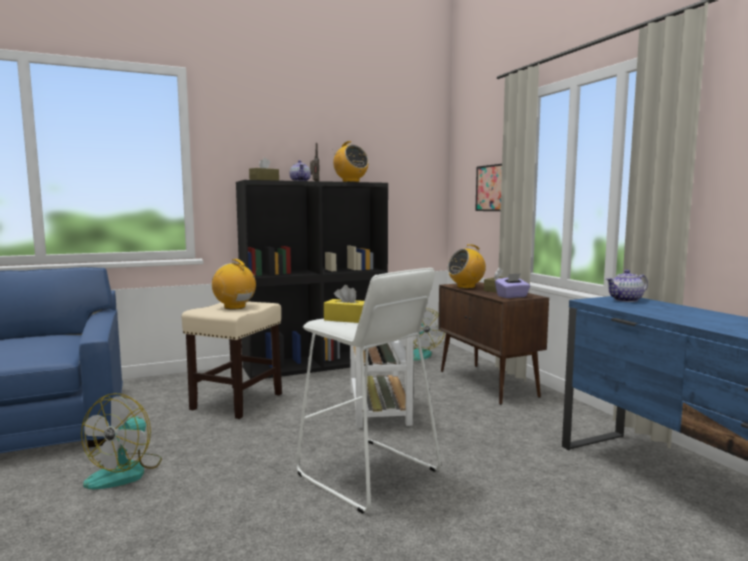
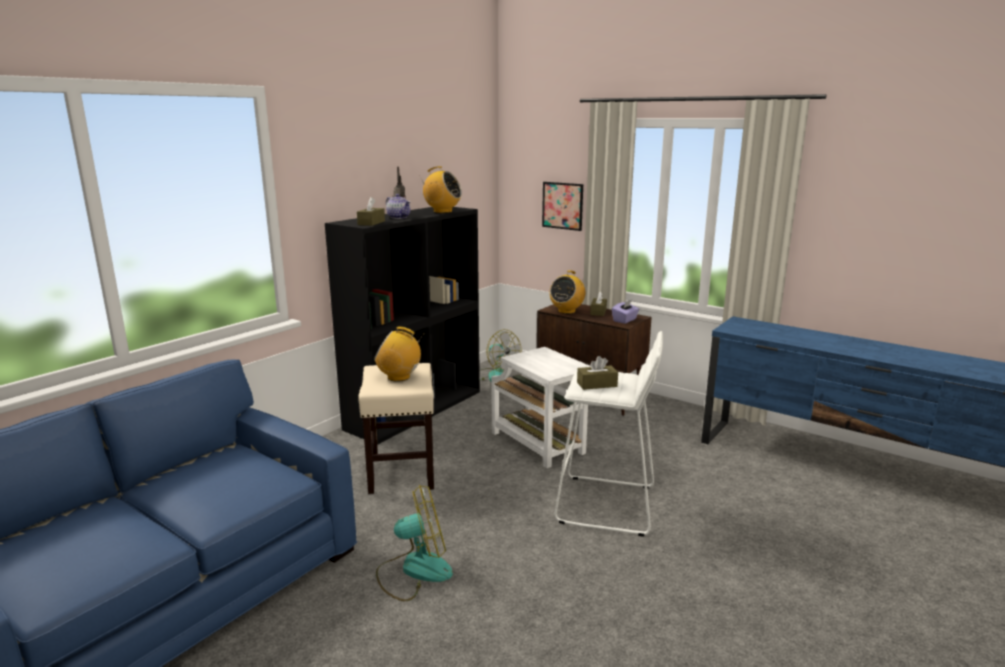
camera: 30 degrees left, 10 degrees up
fan [81,393,162,489] -> fan turned 90 degrees counterclockwise [376,485,453,601]
yellow tissue box [324,285,364,323] -> brown tissue box [577,356,618,390]
teapot [606,270,648,302] -> none

